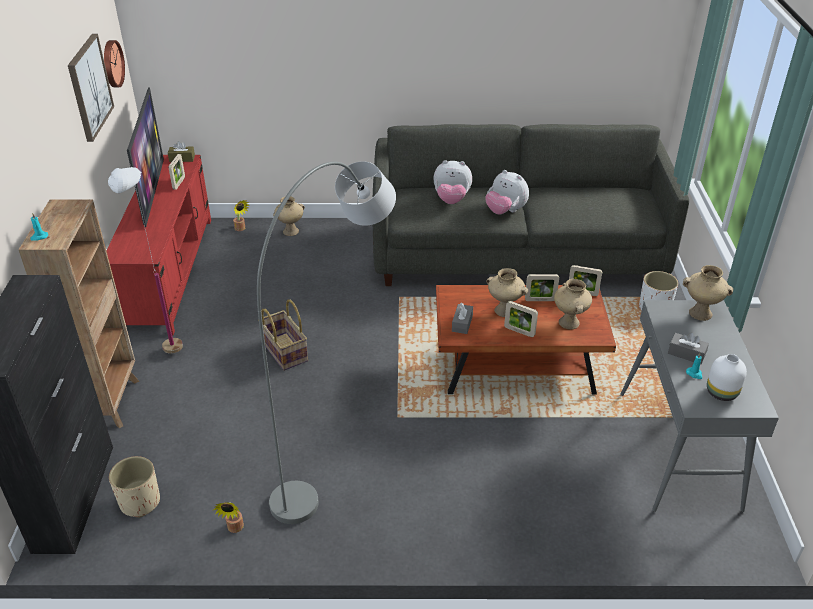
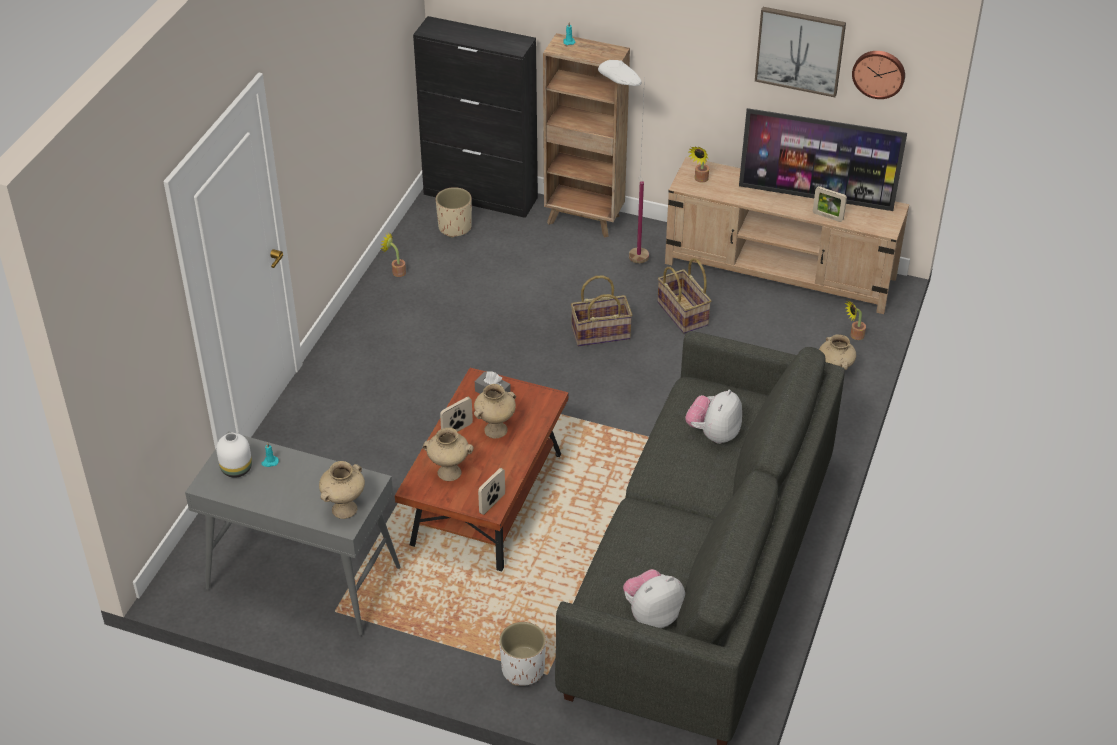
camera: 110 degrees right, 5 degrees up
red tv stand [106,155,211,336] -> beige tv stand [665,157,909,314]
brown tissue box [168,141,195,162] -> none
grey floor lamp [257,161,396,524] -> none
plush toy [486,170,529,215] -> plush toy moved to [623,569,685,628]
picture frame [525,274,559,301] -> none
grey tissue box [668,332,709,364] -> none
none -> basket [658,258,711,333]
none -> potted plant [689,147,709,183]

